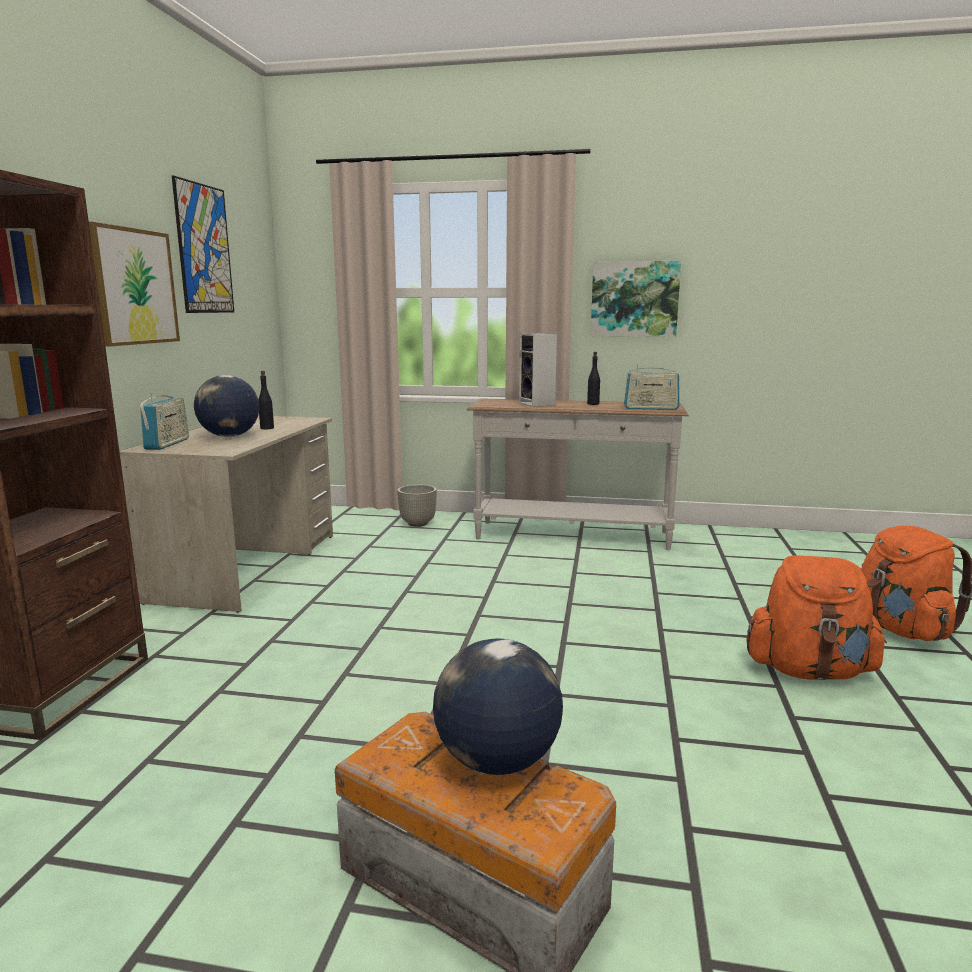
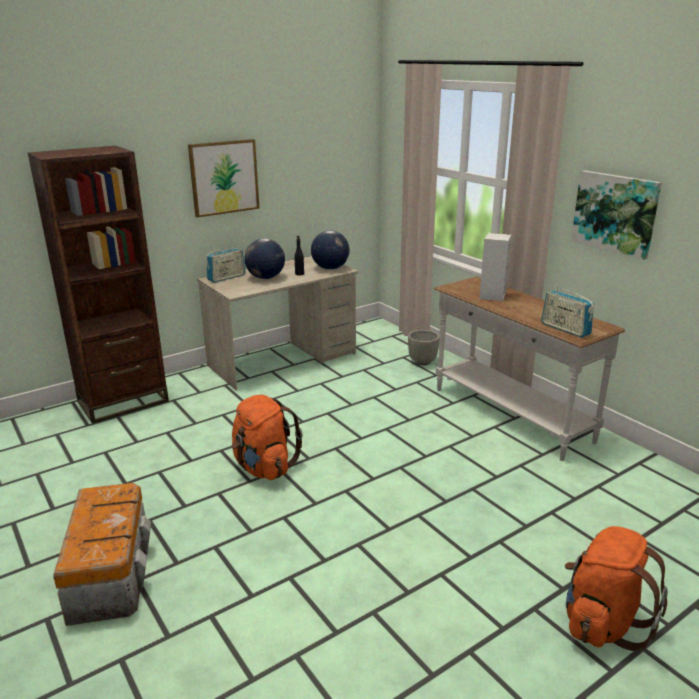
camera: 45 degrees right, 10 degrees up
picture [172,175,234,313] -> none
globe [433,639,563,775] -> globe moved to [311,230,350,270]
black bottle [587,352,600,405] -> none
orange backpack [746,555,887,680] -> orange backpack moved to [231,394,303,480]

